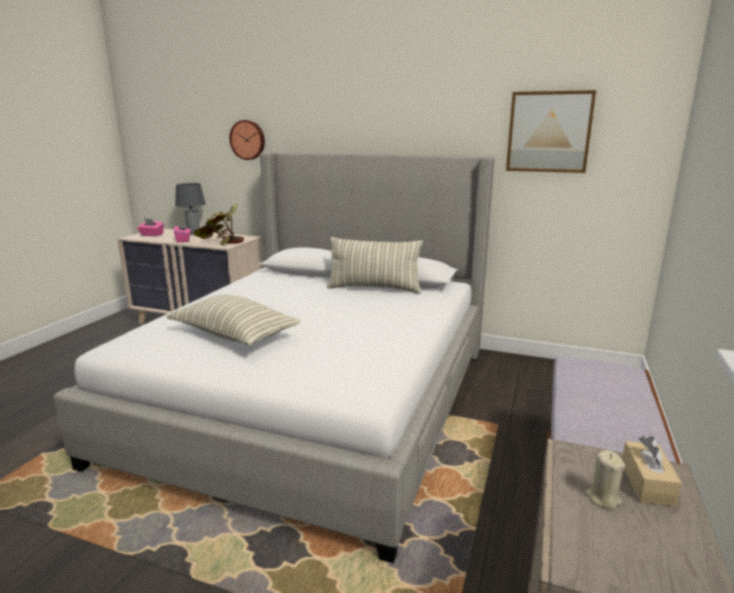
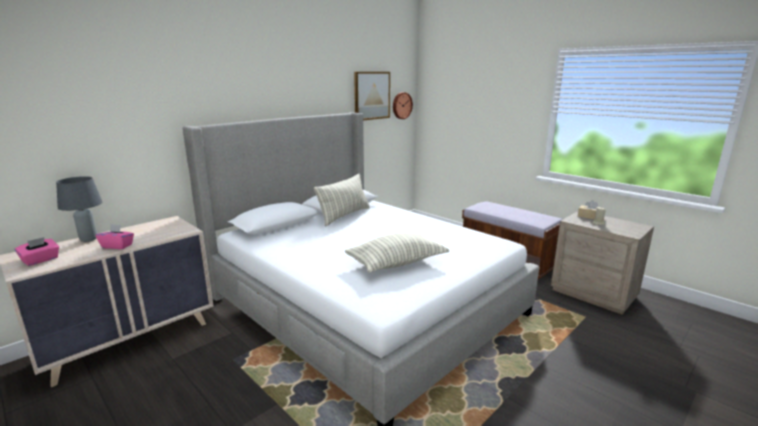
camera: 65 degrees left, 0 degrees up
potted plant [194,204,244,245] -> none
wall clock [229,120,265,160] -> wall clock moved to [393,92,413,119]

